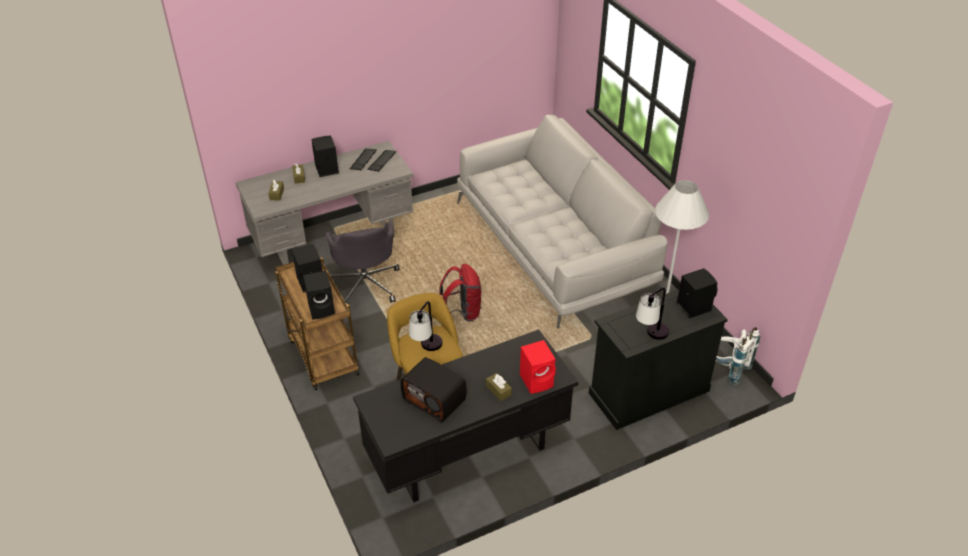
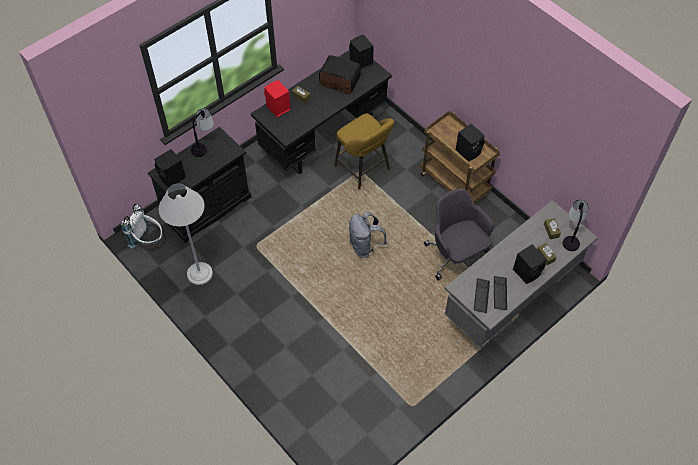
camera: 165 degrees right, 15 degrees up
black speaker [303,271,335,319] -> black speaker moved to [349,35,374,70]
table lamp [409,301,442,351] -> table lamp moved to [563,199,589,251]
red backpack [439,264,481,322] -> grey backpack [349,212,387,258]
grey sofa [457,115,667,329] -> none

